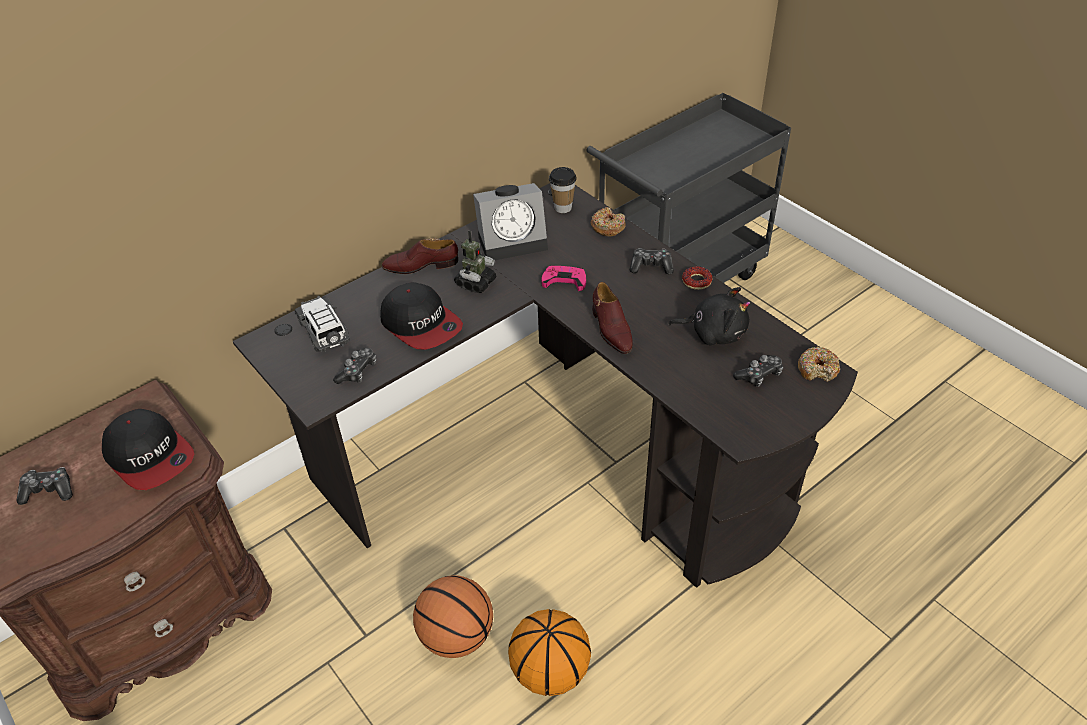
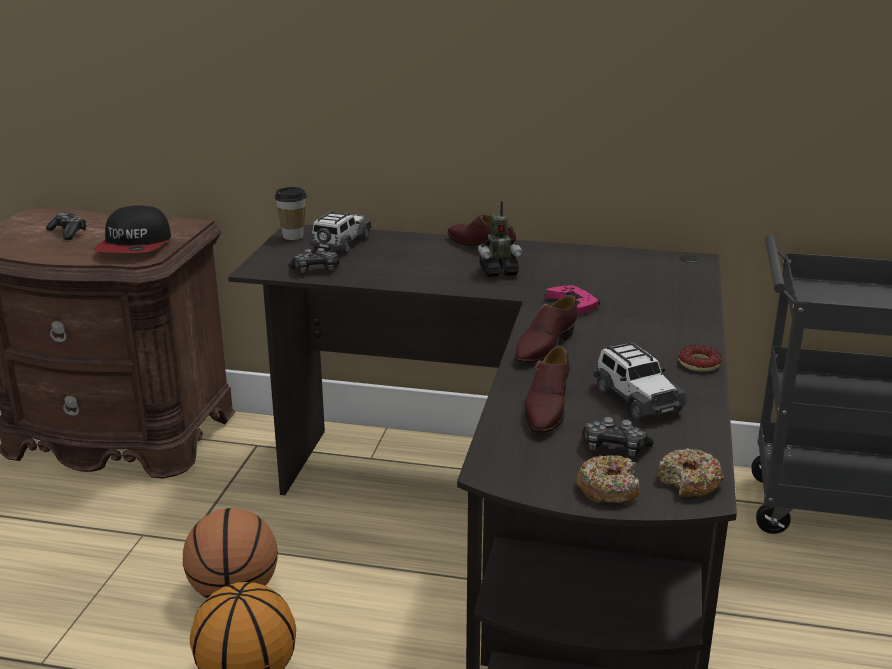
camera: 50 degrees right, 20 degrees down
cap [380,282,463,350] -> none
alarm clock [473,183,548,260] -> none
cup [549,167,577,213] -> cup moved to [274,187,307,240]
donut [591,207,625,236] -> donut moved to [577,455,640,505]
game controller [630,248,674,274] -> none
black plush toy [668,287,750,346] -> toy car [593,341,687,421]
none -> brown shoe [525,346,569,433]

